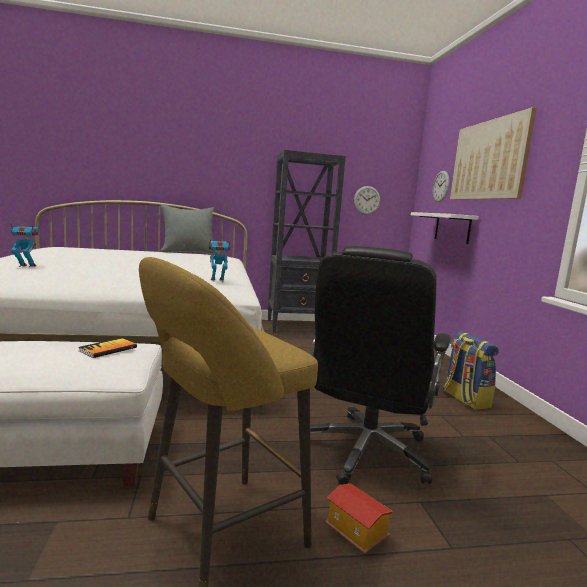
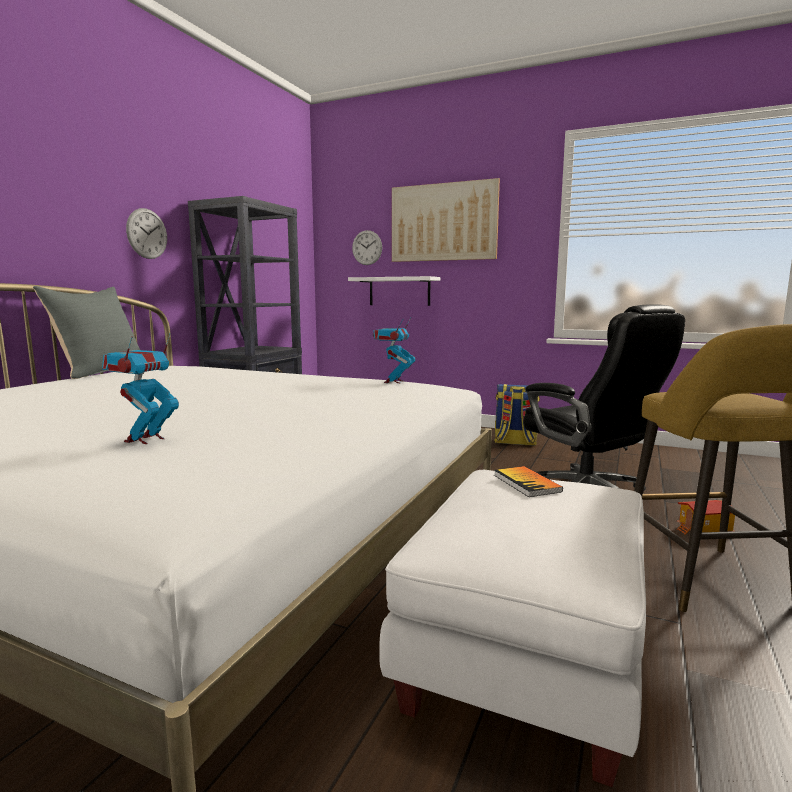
camera: 55 degrees left, 0 degrees up
wall clock [354,186,380,214] -> wall clock moved to [126,208,167,259]

